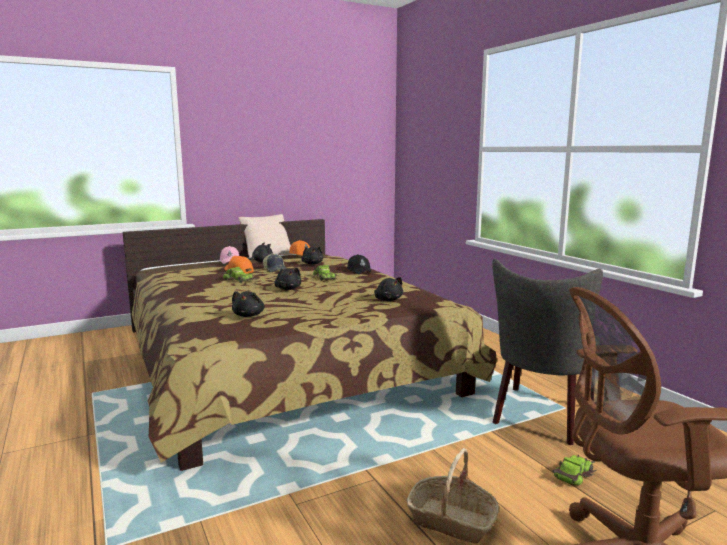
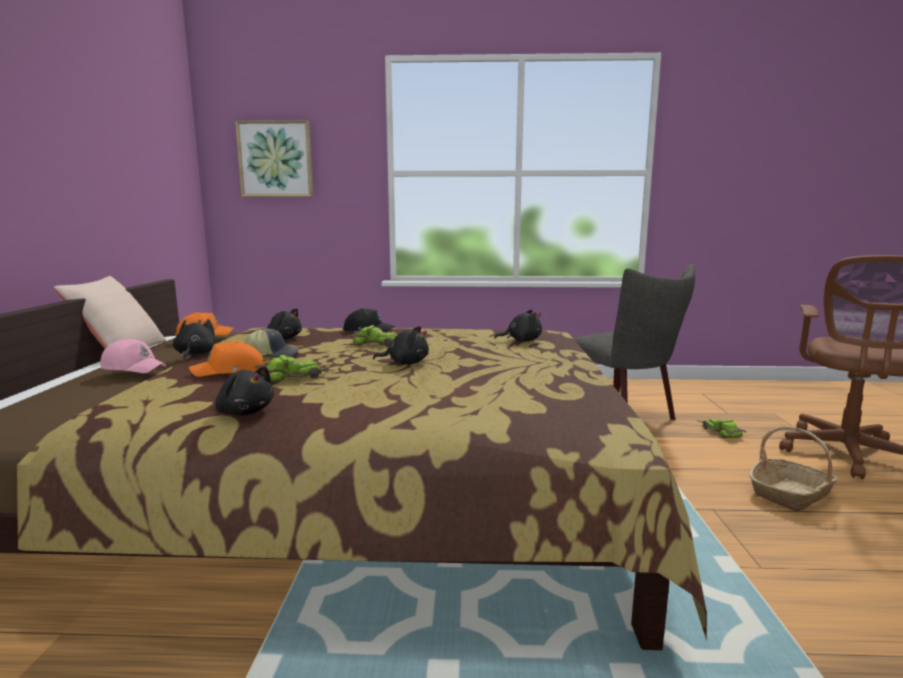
camera: 60 degrees left, 0 degrees up
black plush toy [232,291,265,317] -> black plush toy moved to [215,366,274,415]
none -> picture [235,120,313,197]

